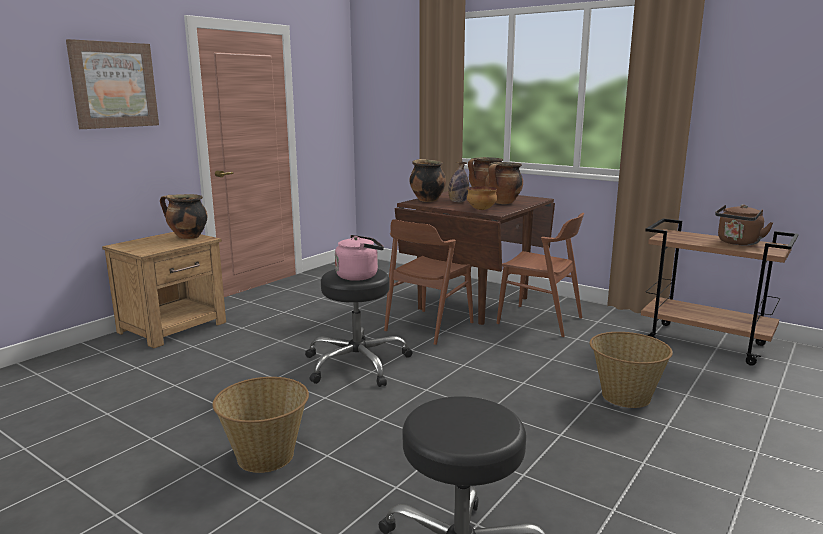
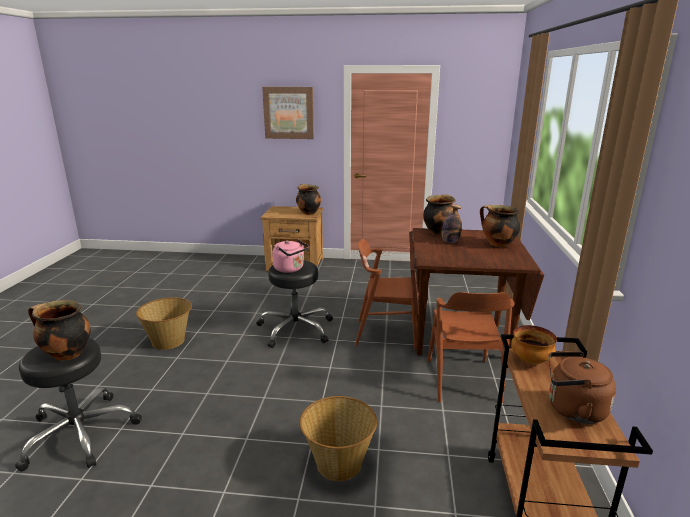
camera: 60 degrees right, 5 degrees up
bowl [467,186,497,210] -> bowl moved to [511,325,557,364]
cooking pot [485,162,523,204] -> cooking pot moved to [28,300,91,360]

